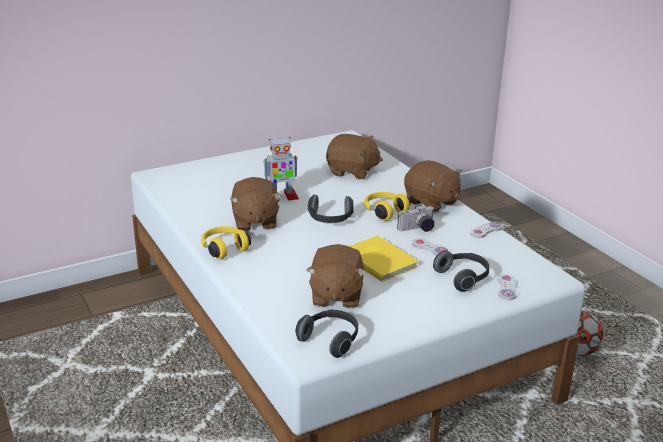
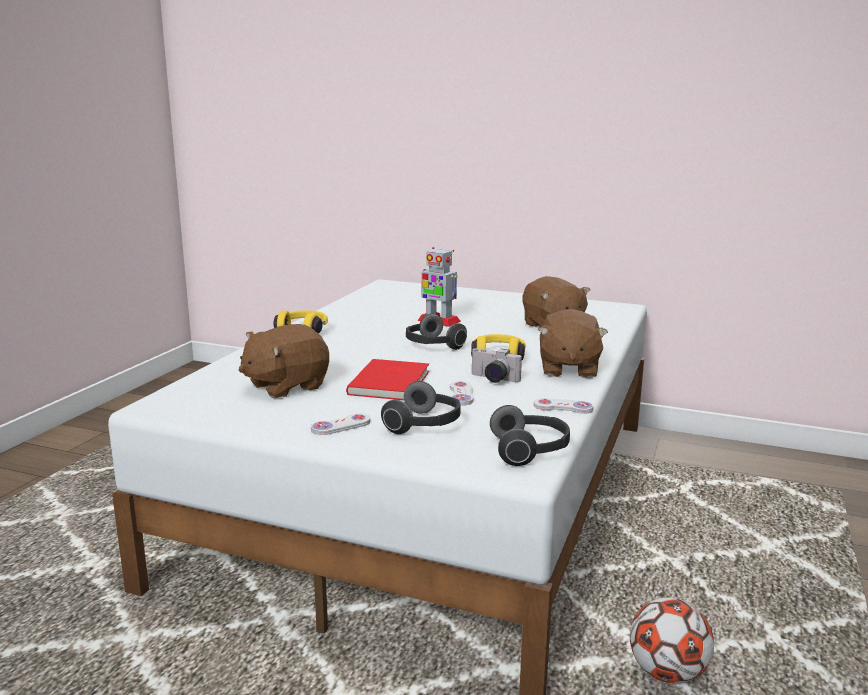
camera: 50 degrees right, 10 degrees down
brown plush toy [230,177,282,231] -> none
headphones [295,310,358,358] -> headphones moved to [490,405,570,466]
yellow book [349,235,419,282] -> red book [346,359,429,400]
white game controller [497,274,517,300] -> white game controller moved to [311,413,370,435]

